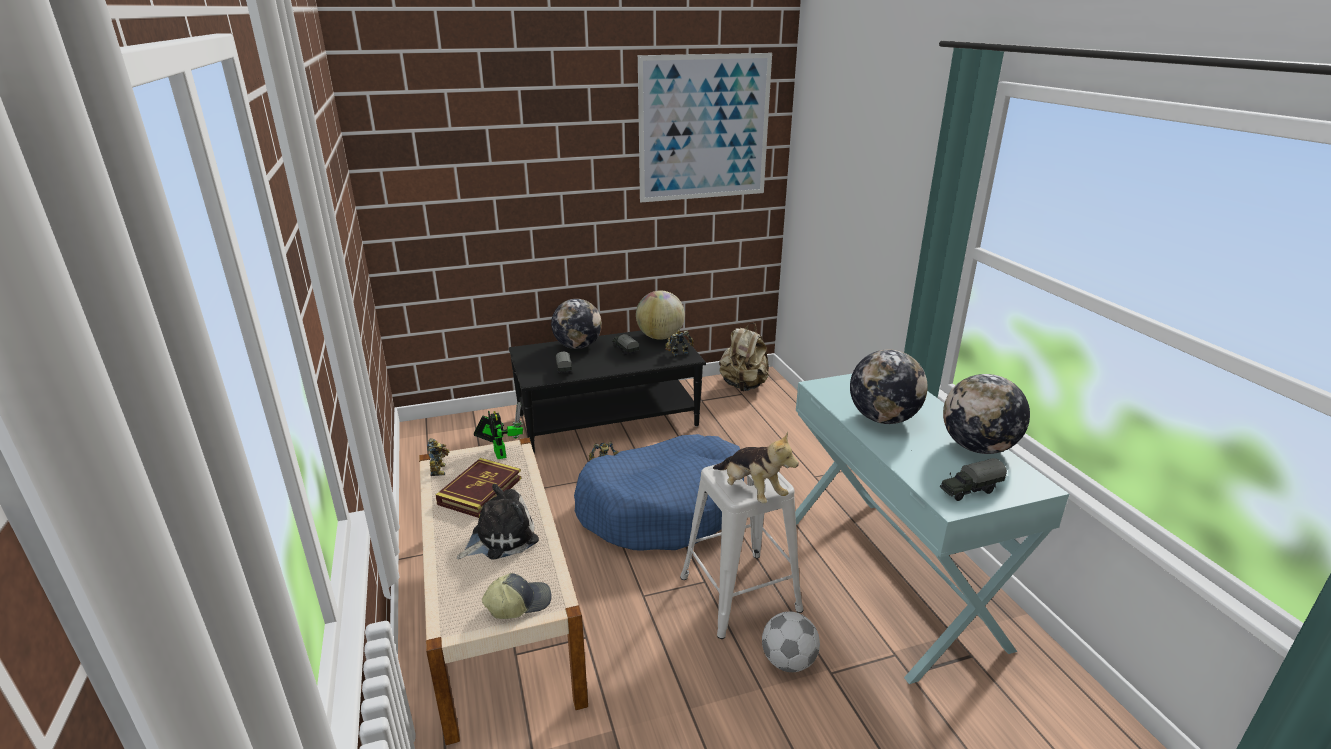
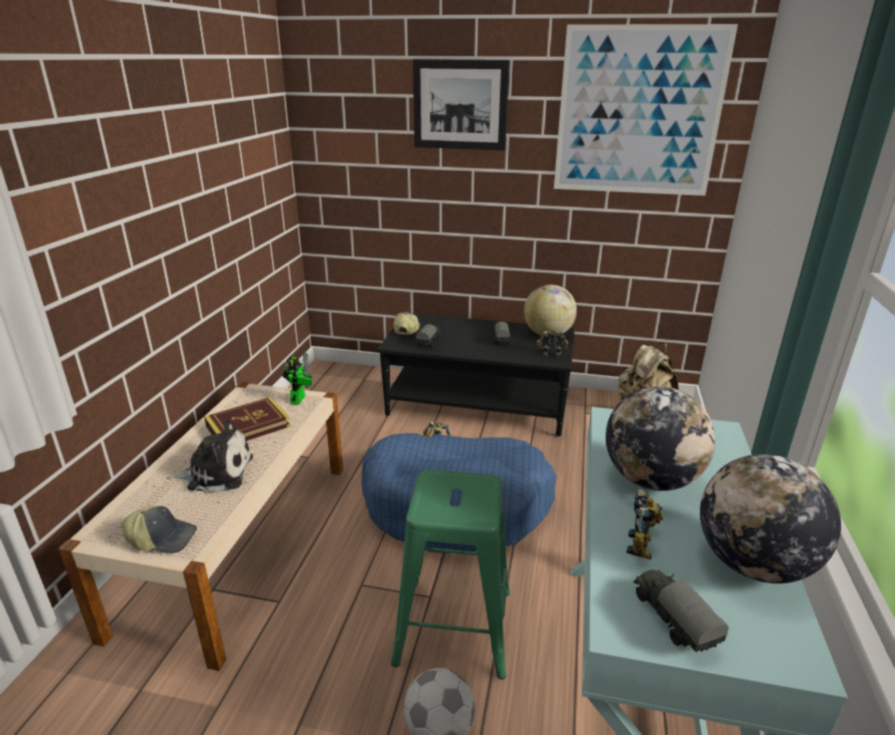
camera: 30 degrees right, 0 degrees up
toy robot [427,438,450,476] -> toy robot moved to [626,489,663,560]
globe [551,299,602,349] -> none
white stool [680,465,804,639] -> green stool [391,470,510,680]
plush toy [713,432,799,503] -> none
toy truck [940,458,1007,501] -> toy truck turned 60 degrees clockwise [633,570,729,653]
none -> cap [393,312,420,335]
none -> picture [413,59,509,150]

